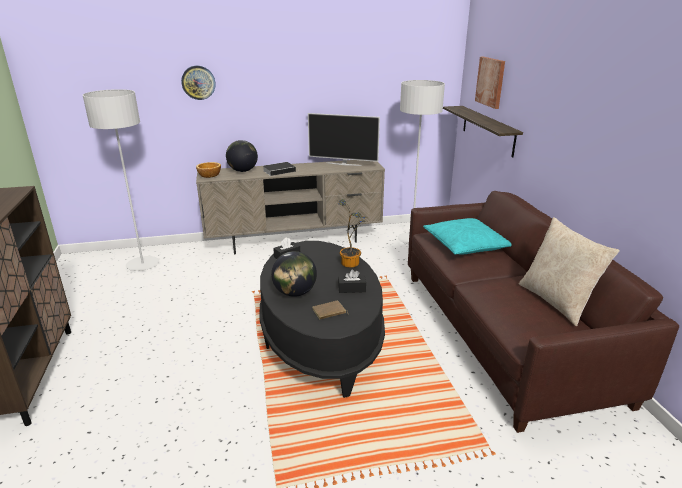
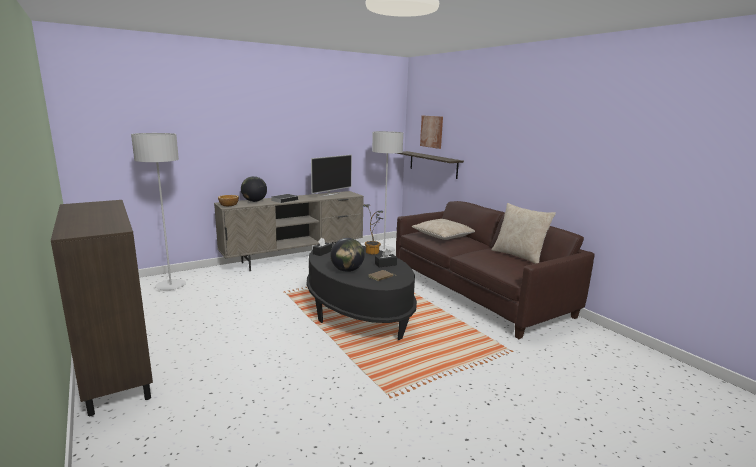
camera: 20 degrees left, 10 degrees down
wall clock [181,66,215,100] -> none
television [308,113,380,166] -> television turned 45 degrees counterclockwise [311,155,352,197]
turquoise pillow [423,218,512,255] -> beige pillow [411,219,475,240]

